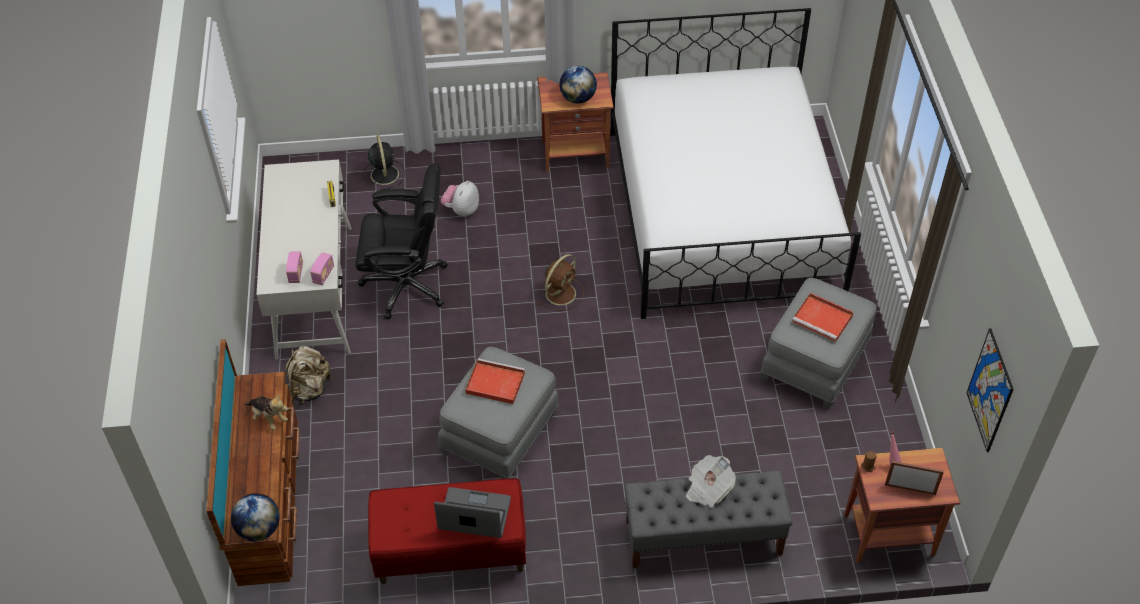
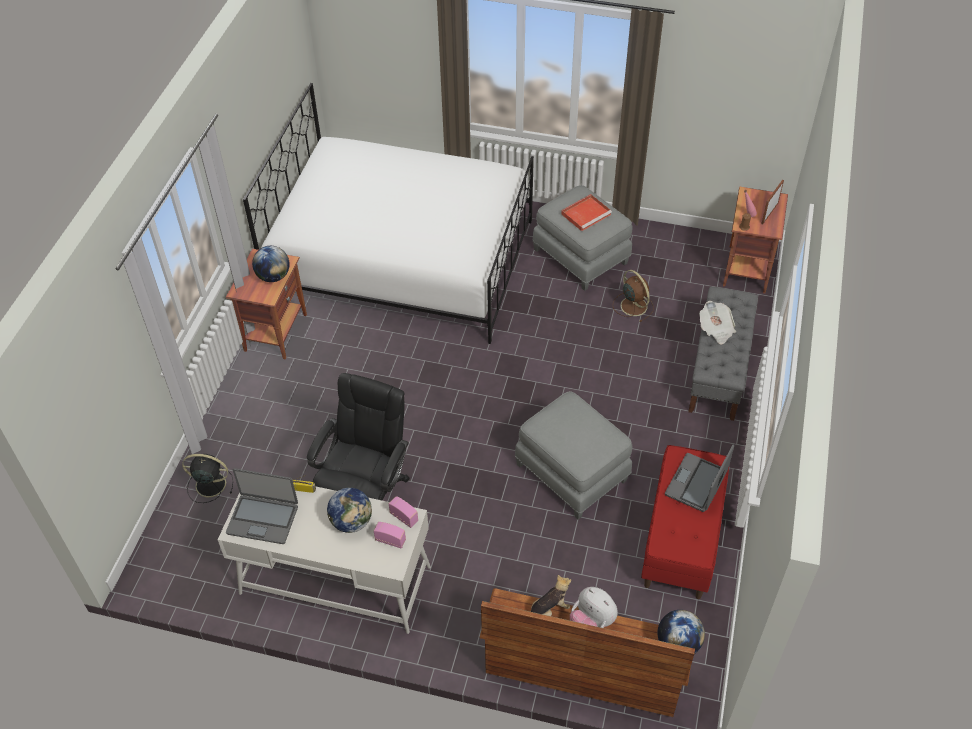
camera: 70 degrees left, 0 degrees up
beige backpack [286,346,332,405] -> none
plush toy [441,181,479,217] -> plush toy moved to [570,587,618,628]
red tray [465,358,525,404] -> none
brown fan [539,254,584,311] -> brown fan moved to [613,270,654,322]
picture [967,328,1014,452] -> none
none -> laptop [226,468,298,544]
none -> globe [327,488,372,533]

